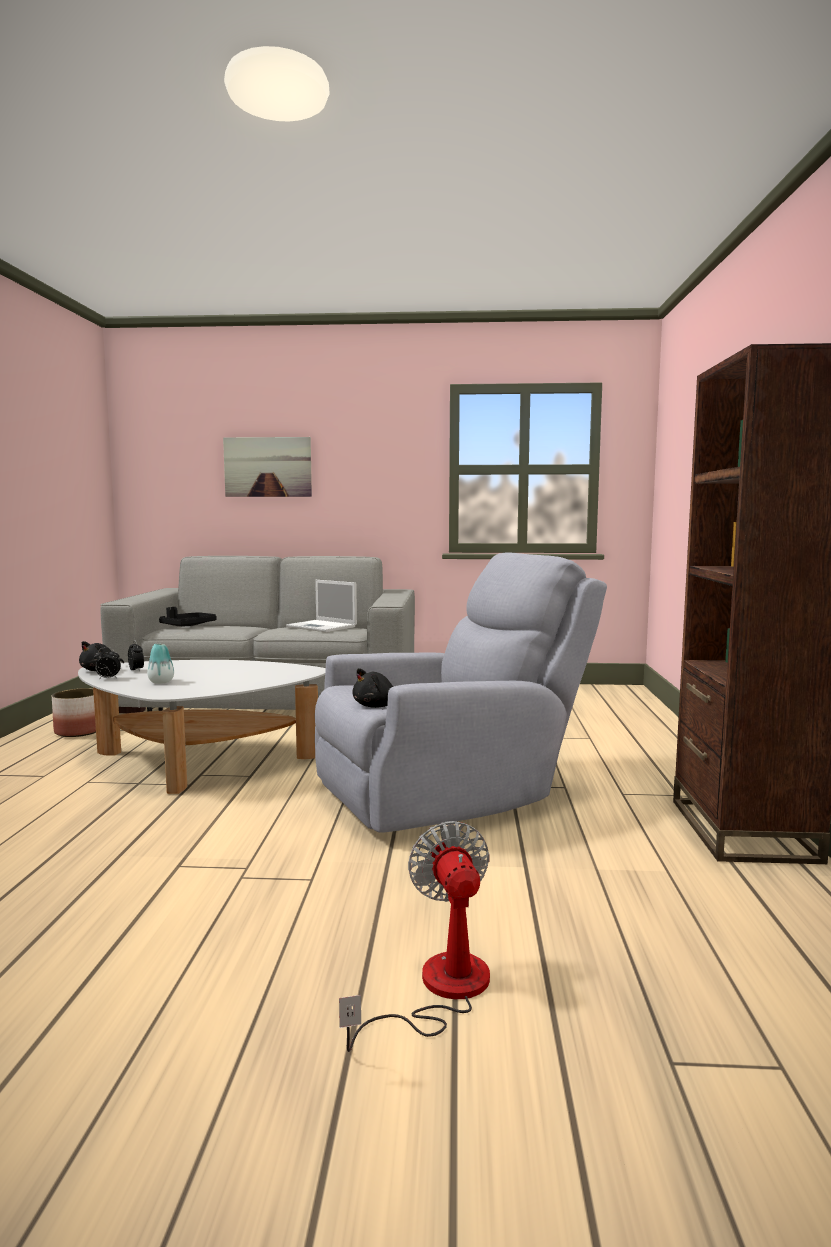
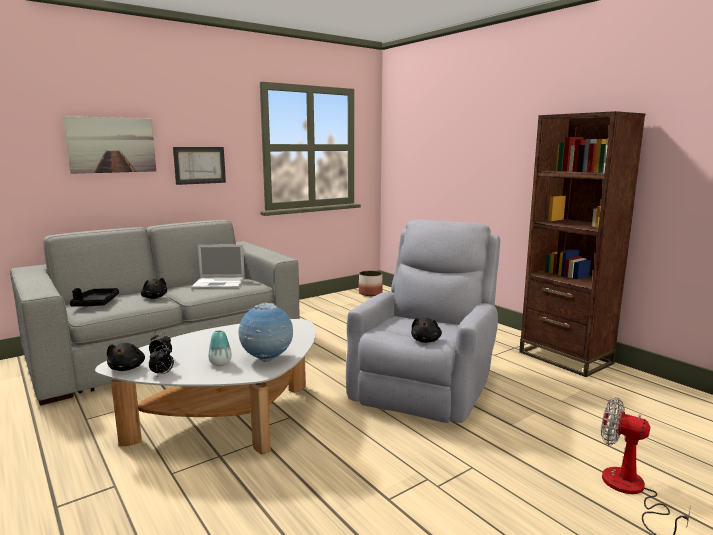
camera: 40 degrees left, 5 degrees up
planter [52,688,96,737] -> planter moved to [359,271,383,296]
none -> black plush toy [141,278,167,299]
none -> picture [173,147,226,185]
none -> globe [238,302,293,362]

